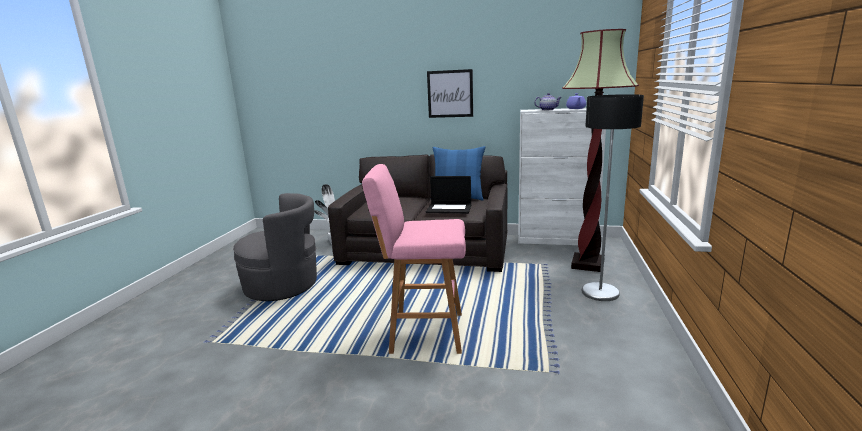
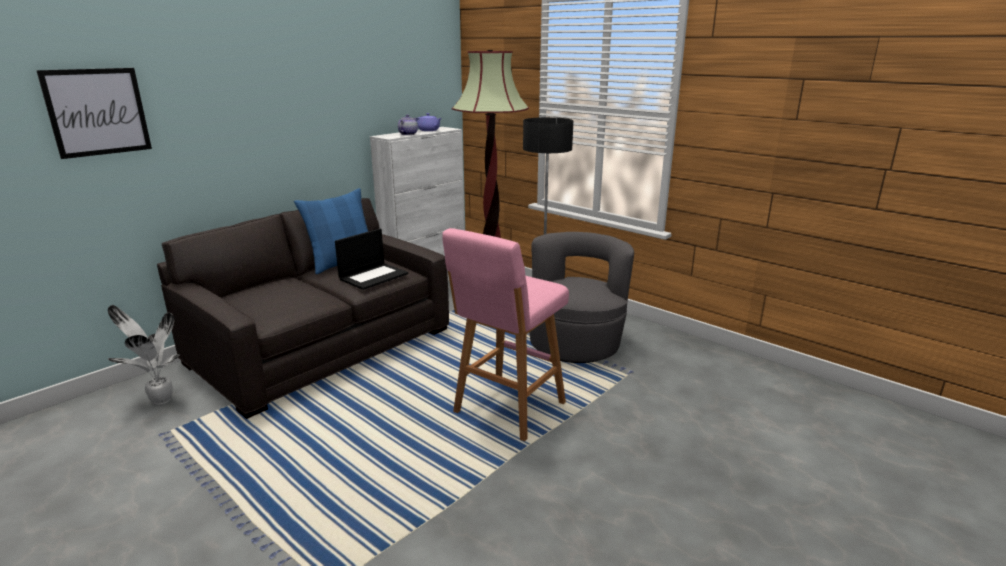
camera: 60 degrees left, 5 degrees up
grey armchair [233,193,317,301] -> grey armchair moved to [529,232,634,363]
picture [427,69,473,118] -> picture moved to [36,68,152,159]

